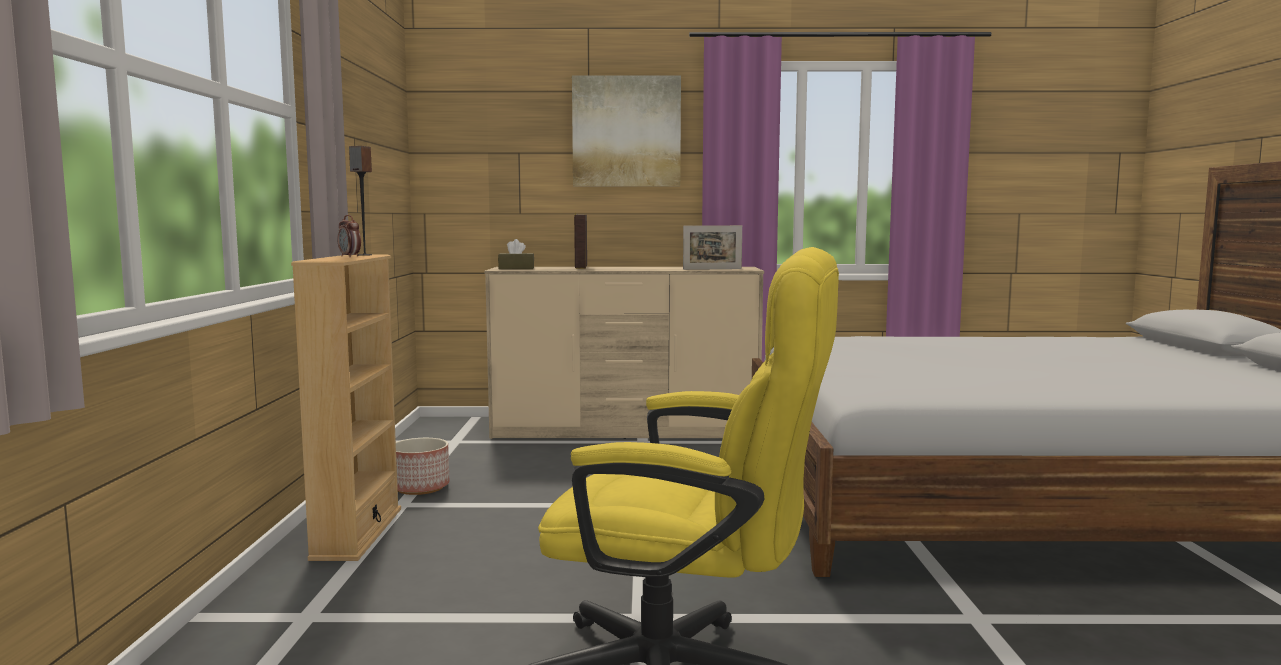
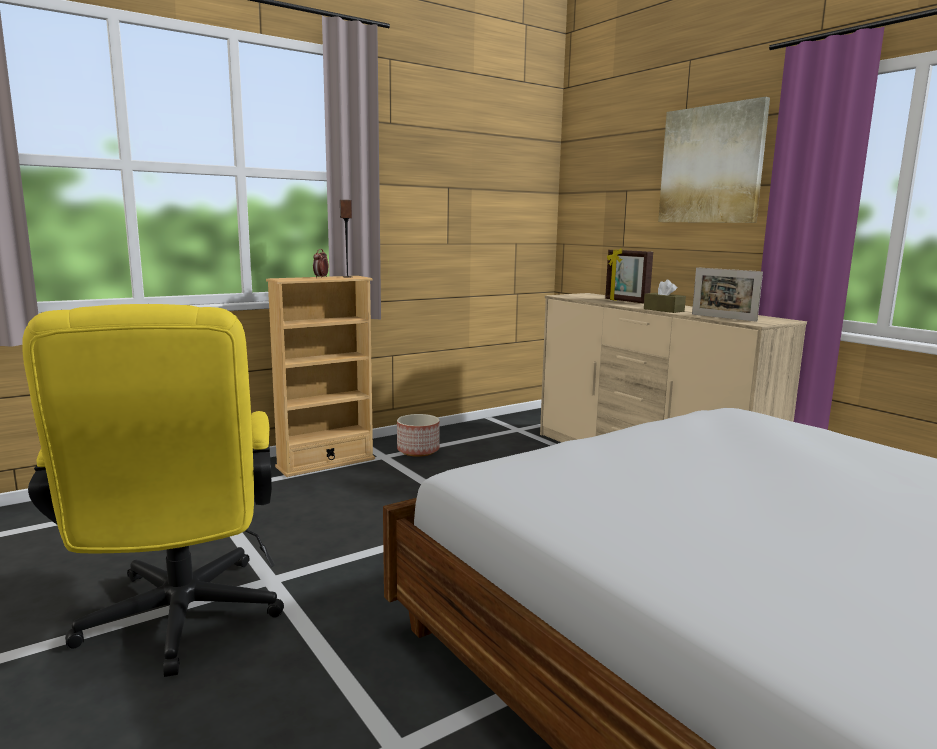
camera: 55 degrees right, 5 degrees up
brown tissue box [498,239,534,269] -> brown tissue box moved to [644,280,686,313]
picture frame [574,212,587,269] -> picture frame turned 90 degrees counterclockwise [605,248,653,304]

